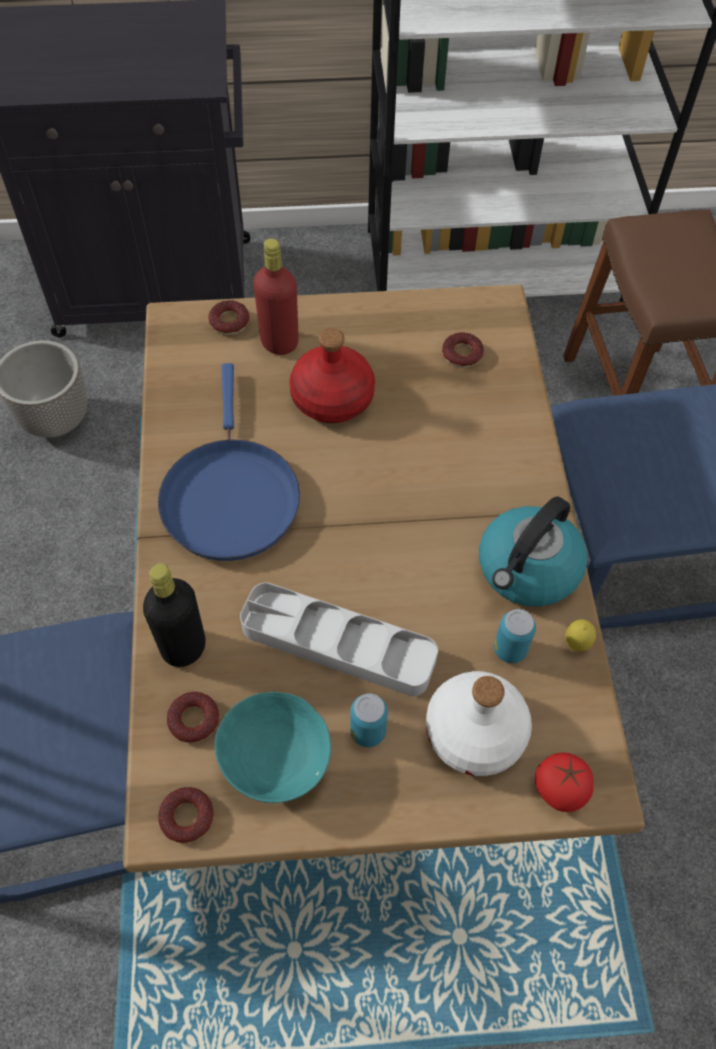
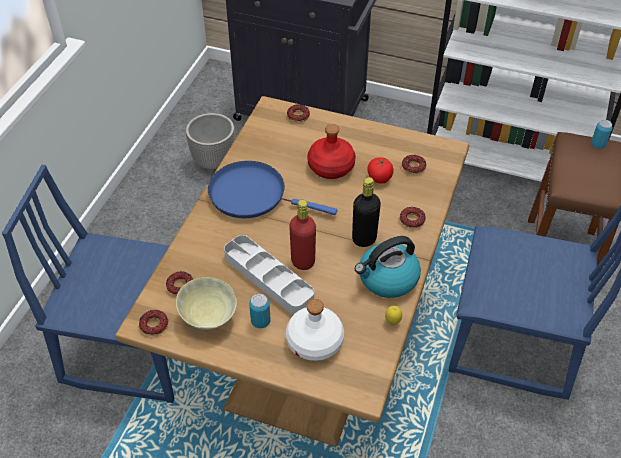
camera: 25 degrees right, 10 degrees down
black bottle [143,563,206,667] -> black bottle moved to [352,177,381,247]
blue frying pan [158,363,300,561] -> blue frying pan turned 90 degrees clockwise [208,161,337,218]
turquoise bowl [215,692,331,803] -> beige bowl [176,277,237,330]
red bottle [253,238,299,355] -> red bottle moved to [289,200,316,270]
can [494,609,536,663] -> can moved to [591,120,613,148]
tomato [535,752,594,812] -> tomato moved to [368,157,393,184]
none -> donut [400,207,426,228]

